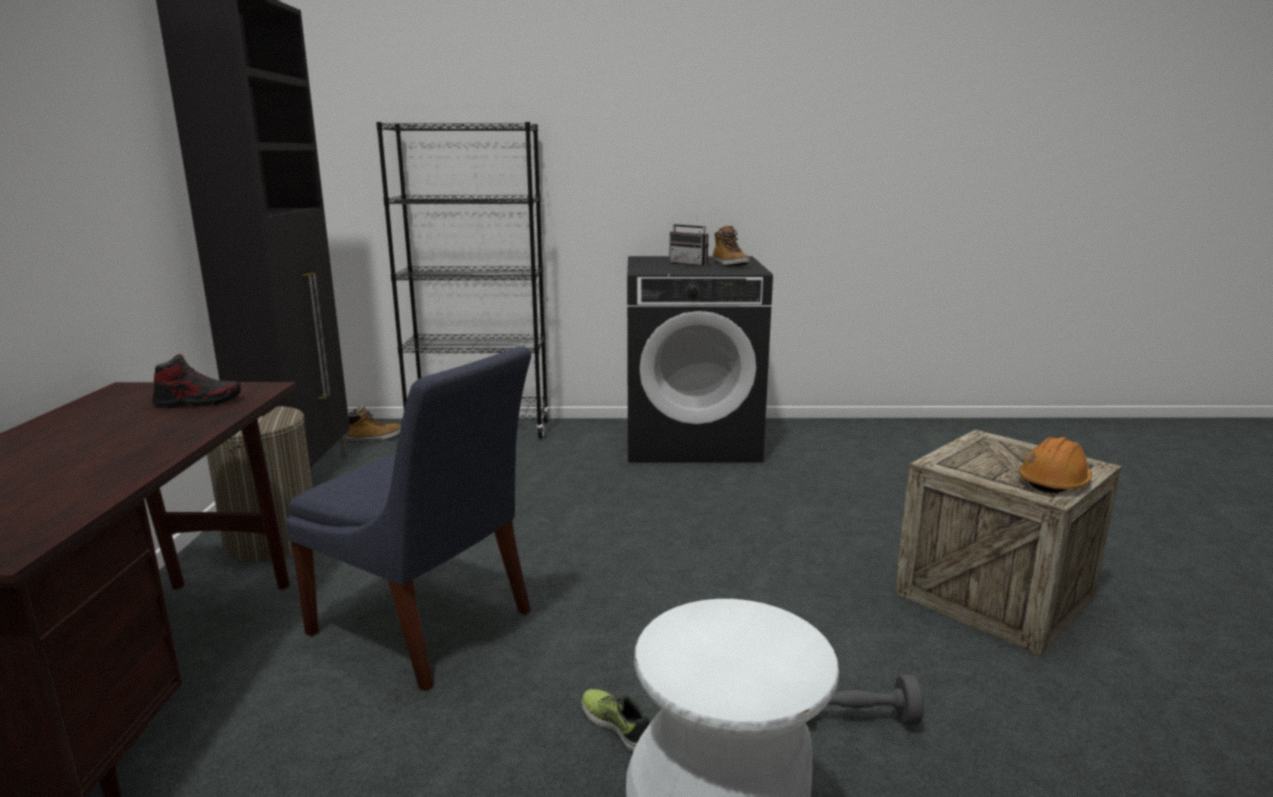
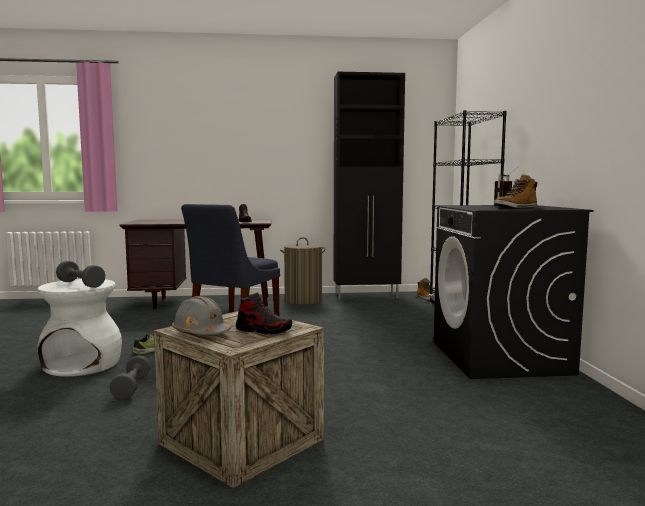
camera: 85 degrees right, 10 degrees down
orange hard hat [1019,437,1092,493] -> grey hard hat [172,296,231,335]
none -> grey dumbbell [56,261,105,288]
none -> shoe [236,292,292,335]

